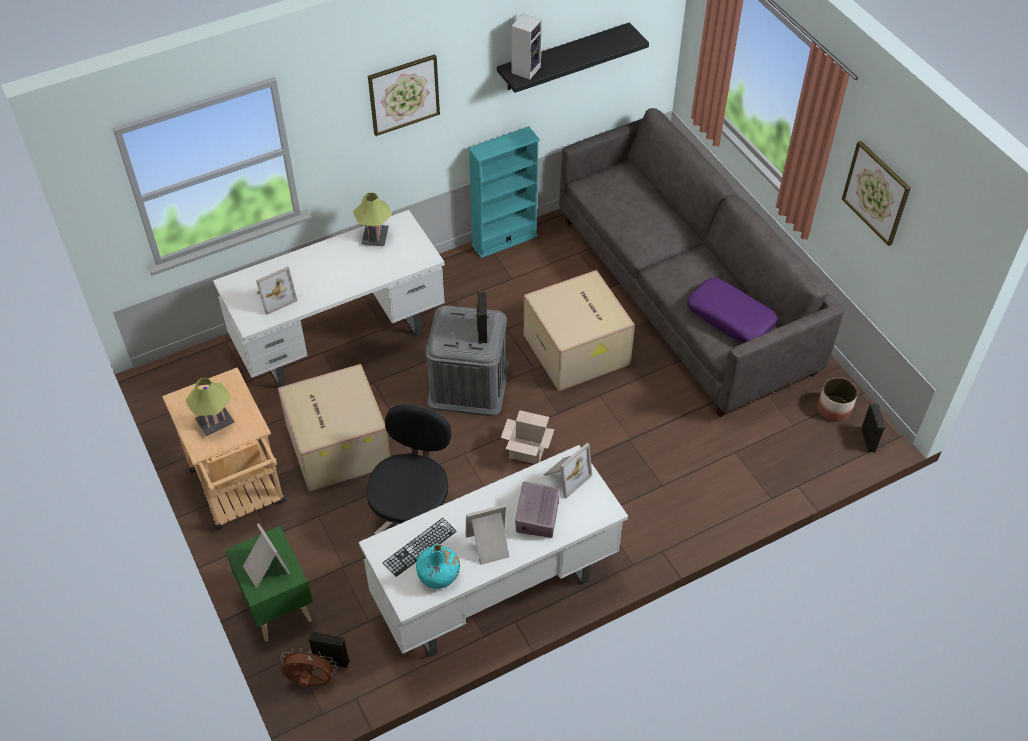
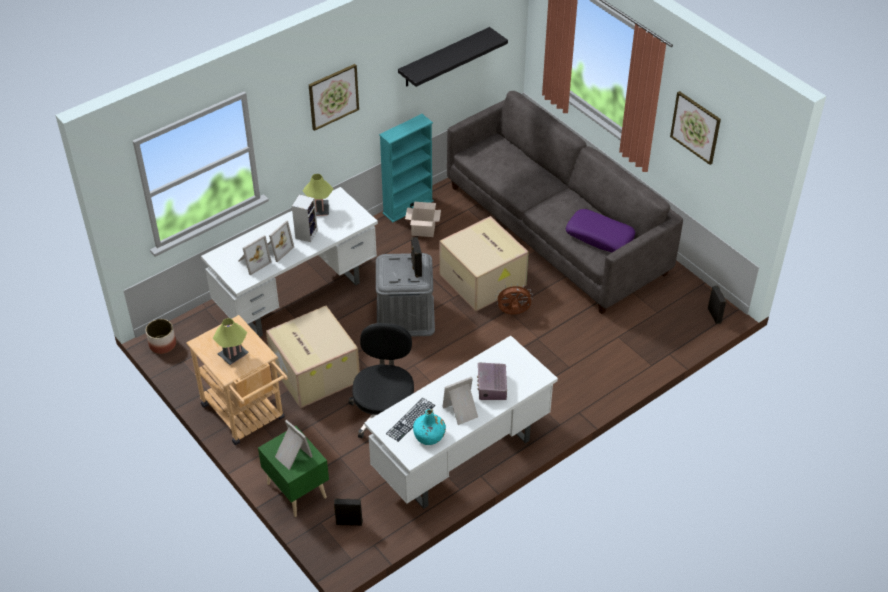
camera: 10 degrees left, 5 degrees down
brown fan [280,648,337,687] -> brown fan moved to [495,283,533,314]
cardboard box [501,410,554,464] -> cardboard box moved to [405,202,441,237]
speaker [511,14,542,80] -> speaker moved to [292,195,318,242]
picture frame [544,443,592,498] -> picture frame moved to [268,220,294,262]
planter [817,377,858,422] -> planter moved to [146,319,176,354]

